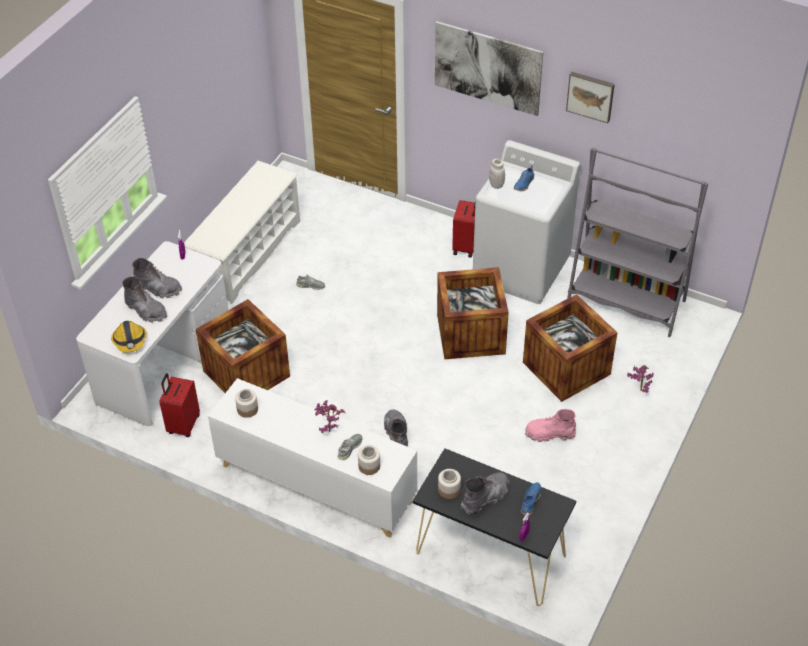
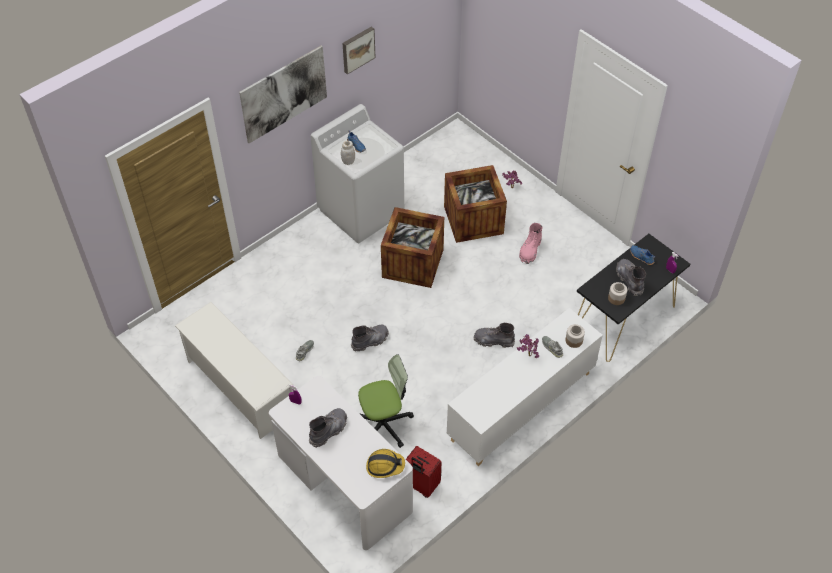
camera: 70 degrees left, 5 degrees up
grey boot [122,276,167,323] -> grey boot moved to [351,325,389,352]
crate [195,299,290,393] -> office chair [358,354,414,448]
jar [235,389,258,418] -> none
red suitcase [452,200,475,258] -> none
grey bookcase [567,147,708,337] -> none

